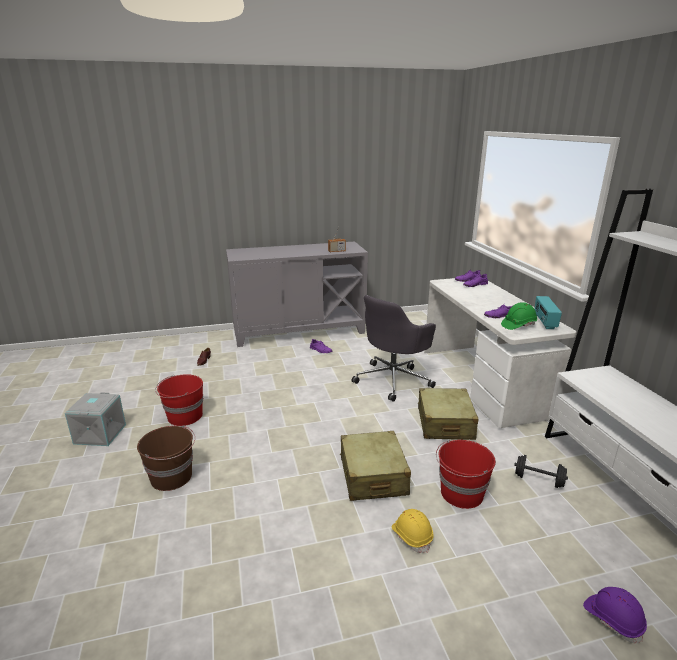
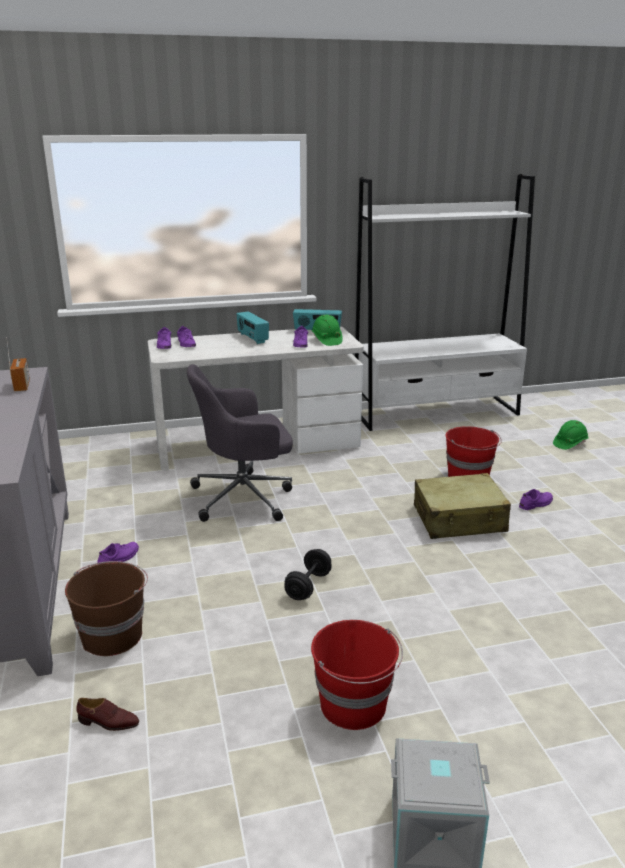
camera: 90 degrees left, 0 degrees up
brown bucket [137,426,195,491] -> brown bucket moved to [65,561,148,656]
grey office chair [352,295,436,402] -> grey office chair turned 120 degrees clockwise [187,364,293,522]
yellow hard hat [391,509,433,553] -> purple shoe [519,489,553,510]
beige suitcase [418,388,479,440] -> none
black dumbbell [514,455,568,488] -> black dumbbell moved to [284,549,332,600]
purple hard hat [583,587,647,643] -> green hard hat [553,420,588,450]
none -> radio [237,312,269,344]

